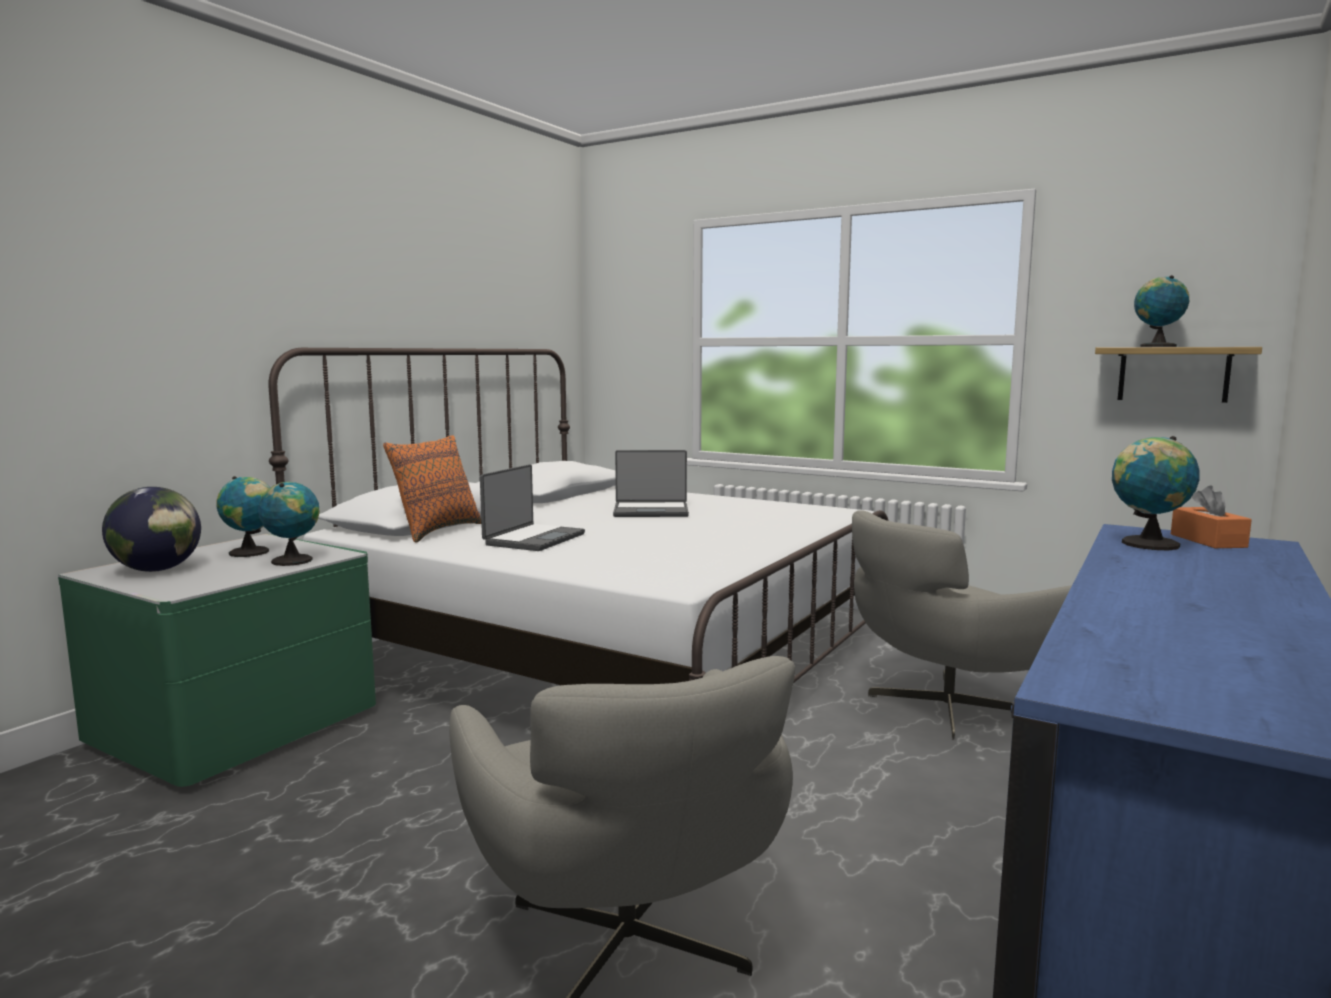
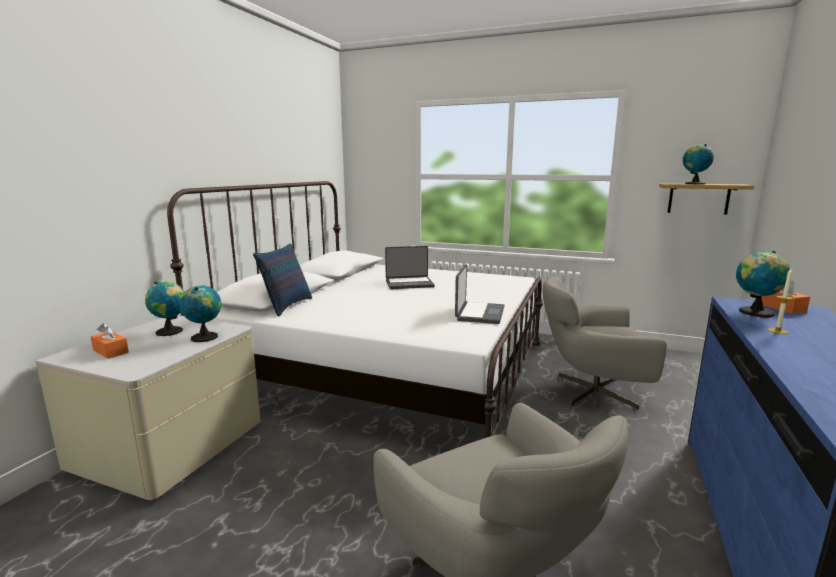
camera: 10 degrees left, 5 degrees up
green nightstand [58,534,376,787] -> beige nightstand [35,315,260,500]
globe [102,487,201,572] -> orange tissue box [91,323,129,359]
orange pillow [383,435,481,543] -> blue pillow [253,244,312,316]
laptop [480,464,585,551] -> laptop moved to [455,264,505,324]
grey armchair [852,510,1072,740] -> grey armchair turned 45 degrees clockwise [543,276,667,410]
none -> candle [767,268,794,334]

